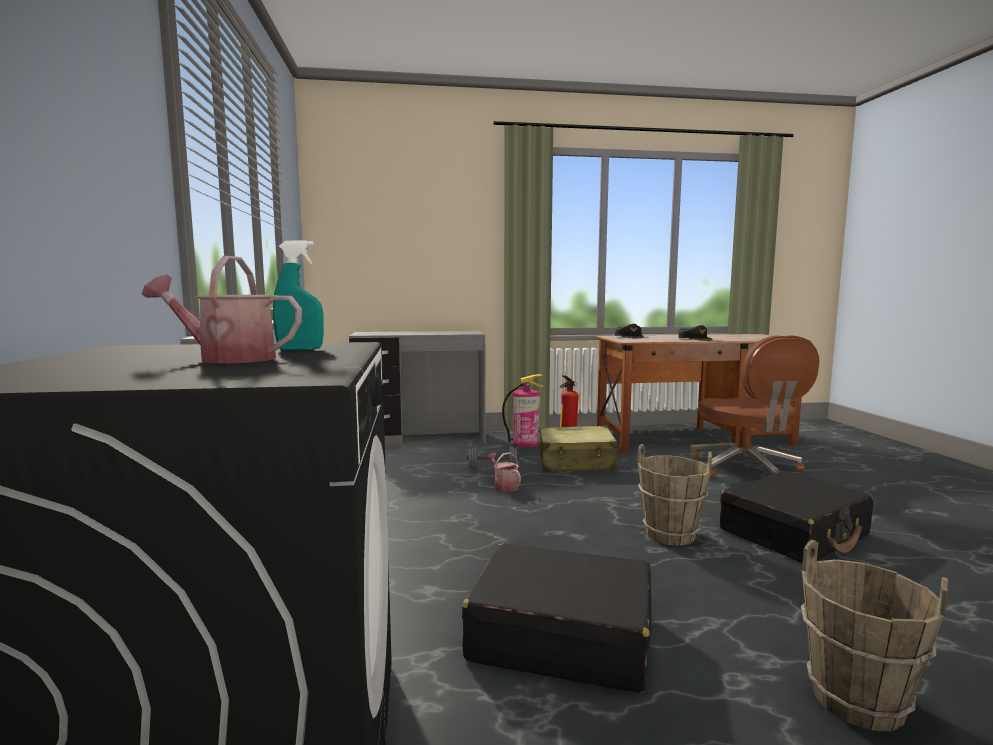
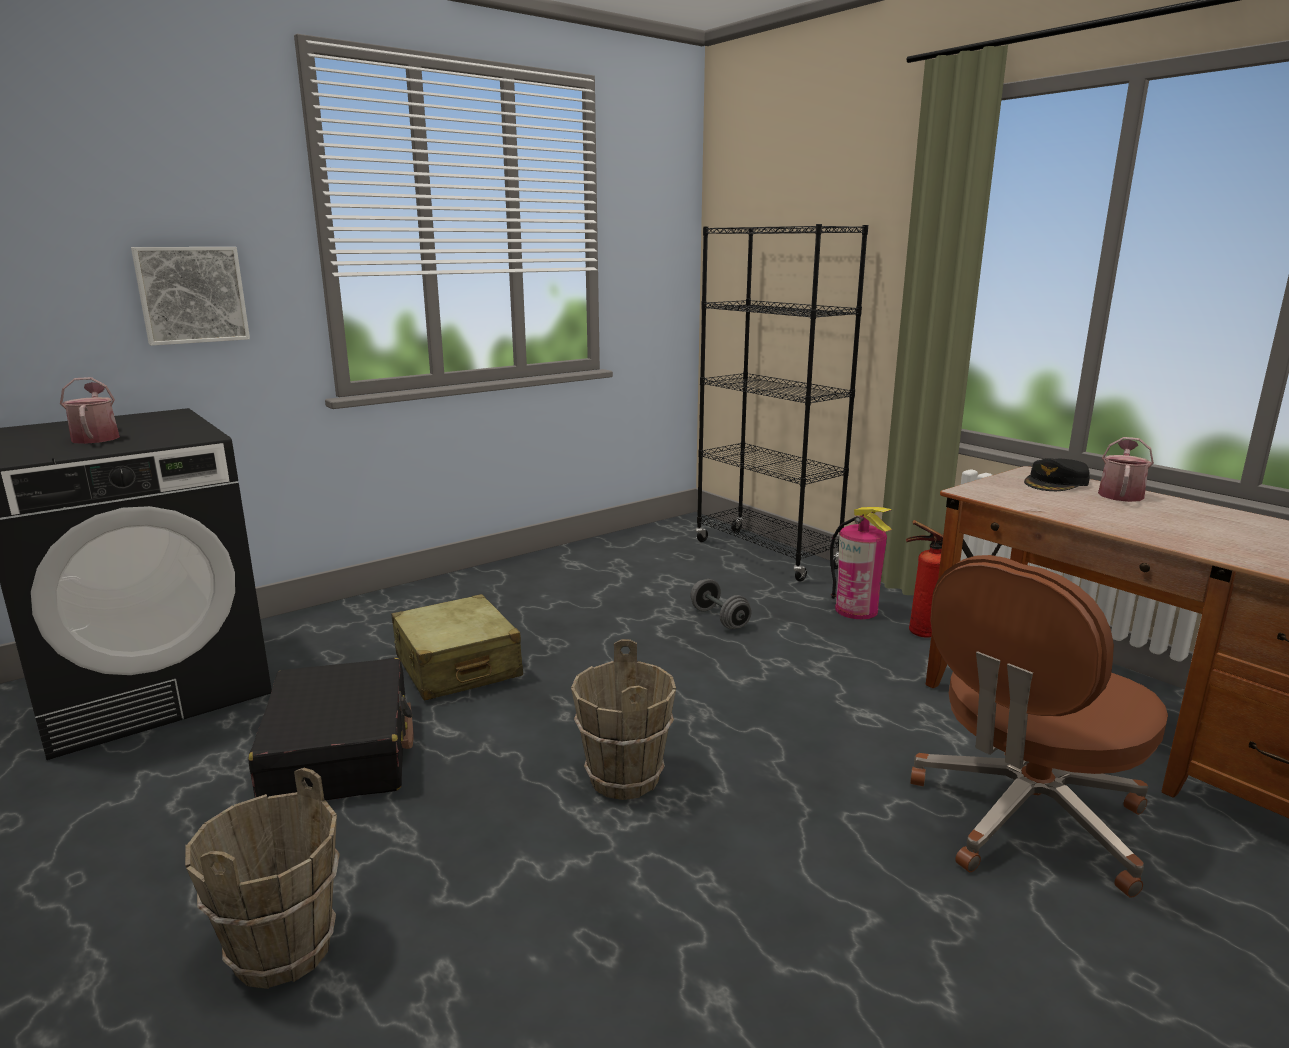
camera: 60 degrees right, 10 degrees up
turquoise spray bottle [273,240,324,351] -> none
grey desk [349,331,486,447] -> black bookcase [696,224,868,581]
watering can [487,452,521,492] -> watering can moved to [1098,437,1154,502]
beige suitcase [539,426,619,472] -> beige suitcase moved to [391,594,523,701]
black cap [678,325,712,341] -> none
black suitcase [719,471,873,563] -> none
none -> picture [131,247,250,346]

